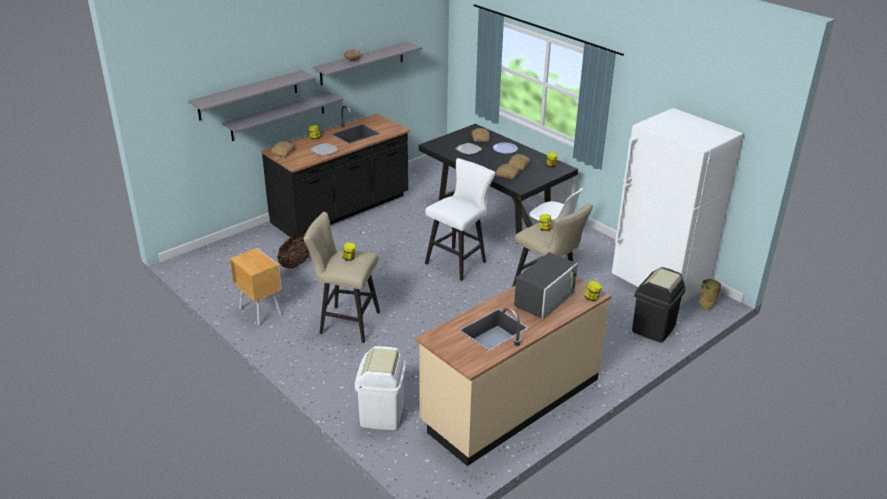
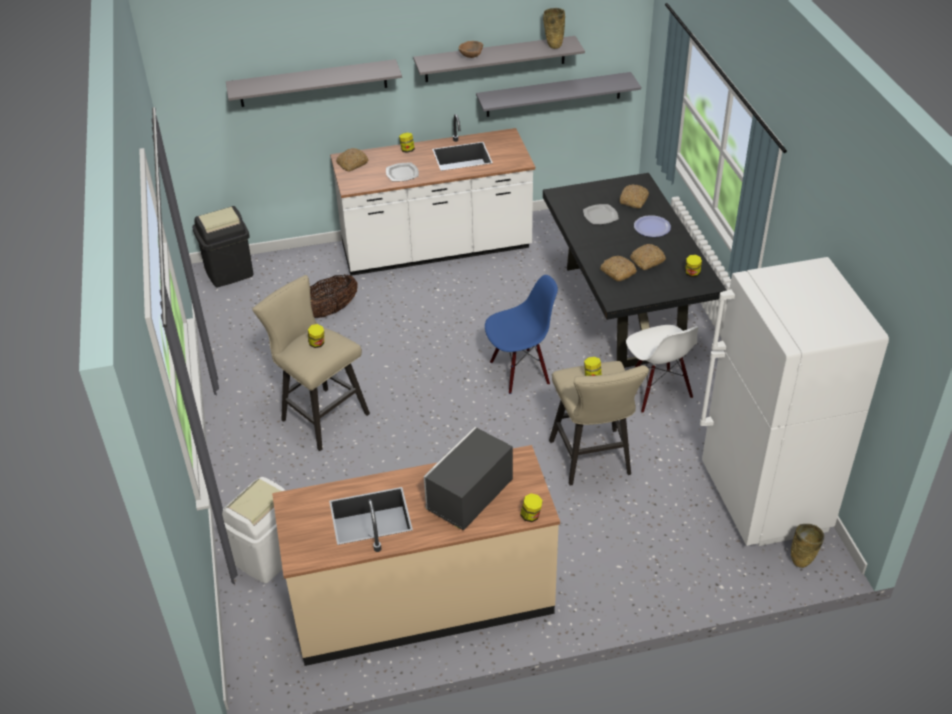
camera: 30 degrees right, 10 degrees up
grey shelf [222,92,343,141] -> grey shelf moved to [476,72,641,117]
brown nightstand [230,248,282,326] -> none
black counter [261,106,410,239] -> white counter [330,114,535,276]
white stool [425,158,496,281] -> blue chair [485,275,558,394]
microwave [514,252,578,319] -> microwave turned 150 degrees clockwise [424,427,513,531]
black trash can [632,267,686,343] -> black trash can moved to [192,206,254,287]
none -> beige vase [543,8,565,49]

